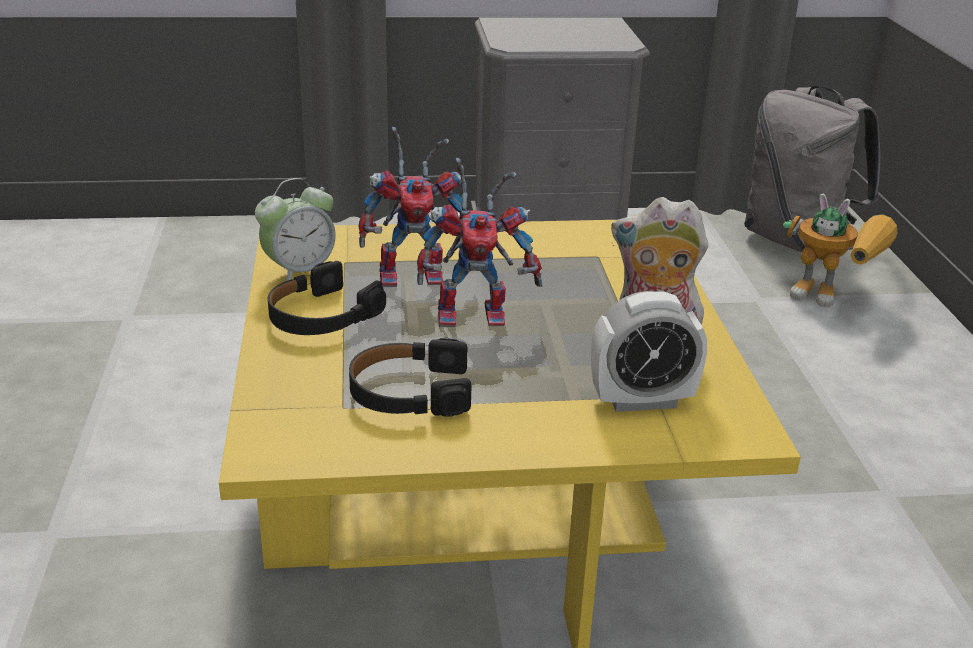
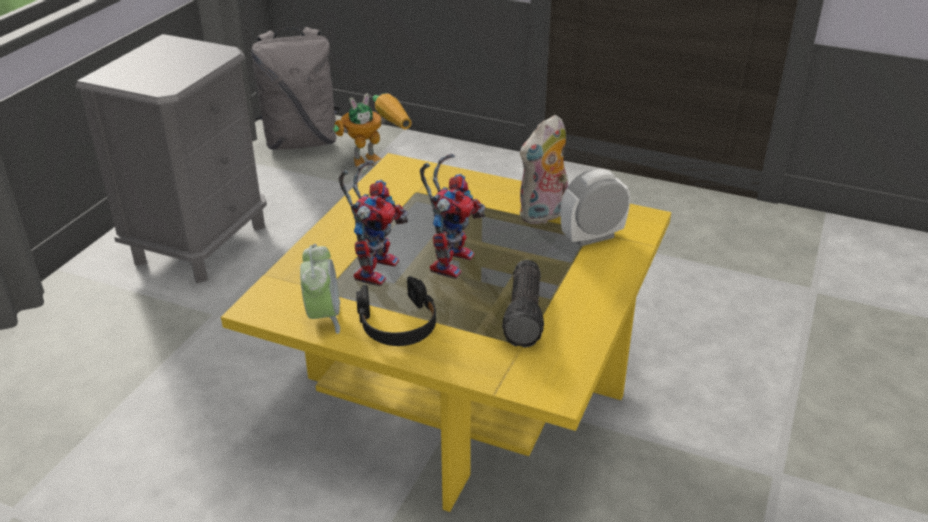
camera: 60 degrees left, 5 degrees up
black headphones [349,338,472,417] -> flashlight [502,260,544,348]
alarm clock [591,291,707,412] -> alarm clock turned 135 degrees counterclockwise [560,169,630,247]

